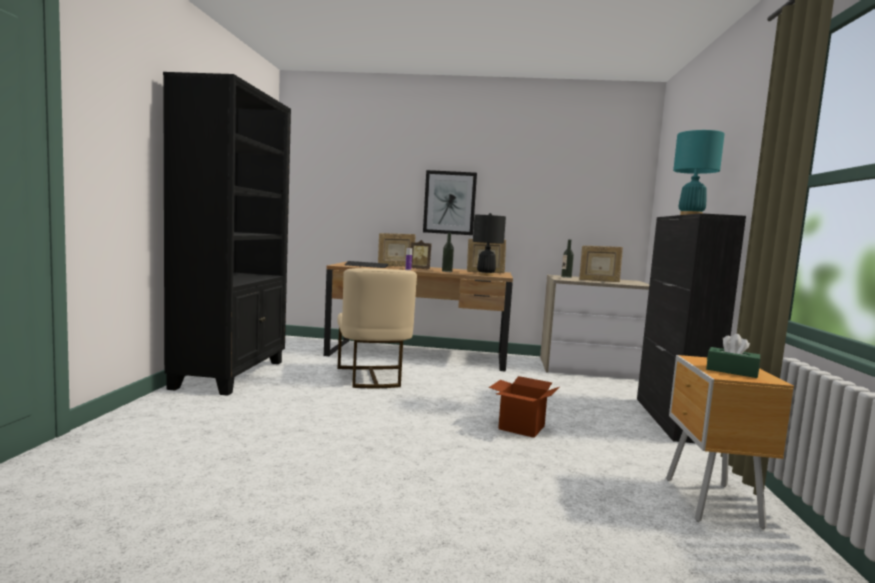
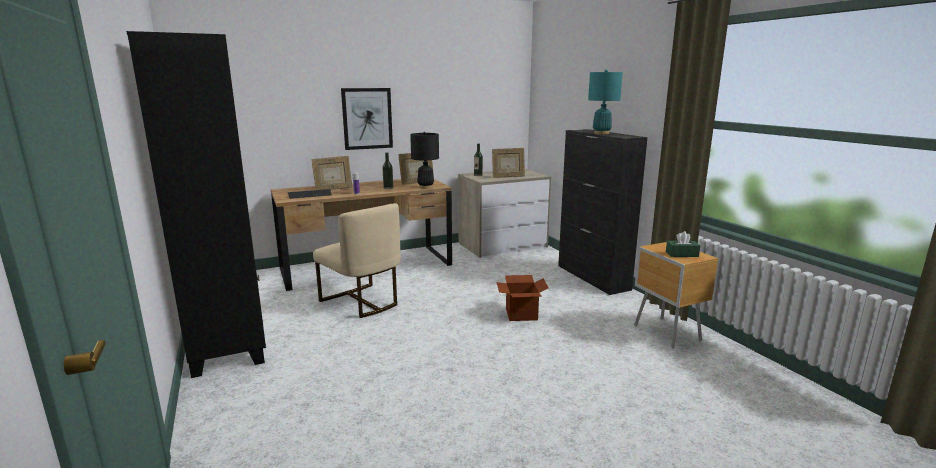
camera: 30 degrees left, 10 degrees up
picture frame [411,240,431,269] -> none

